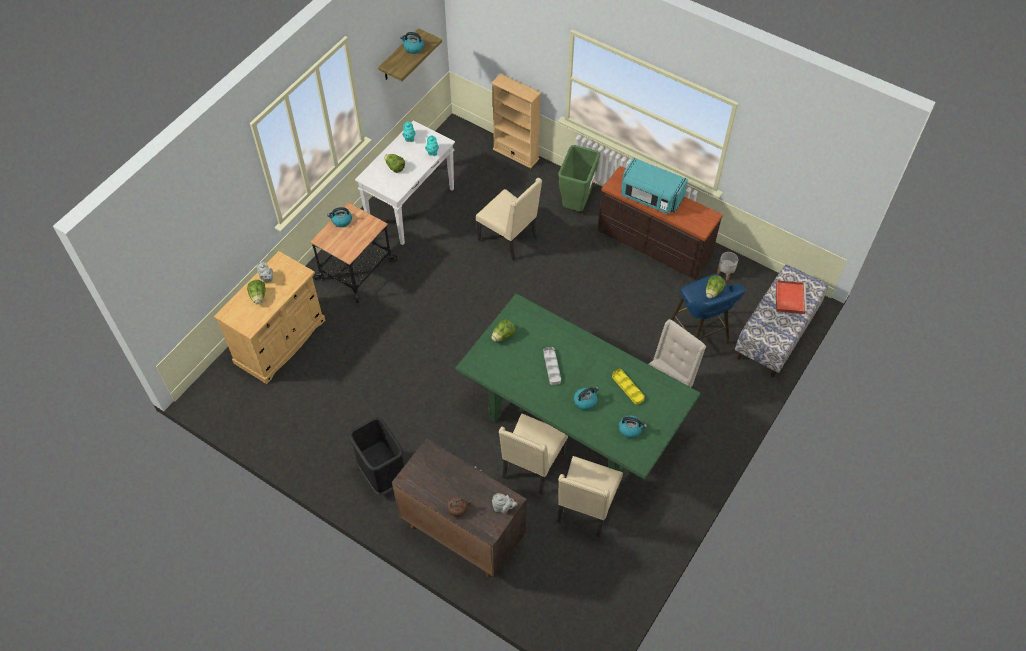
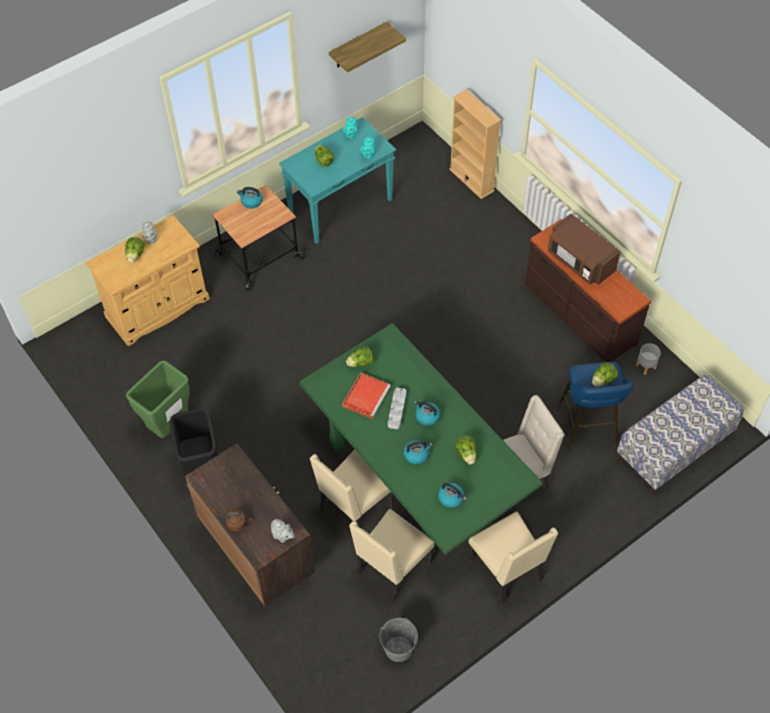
camera: 20 degrees right, 0 degrees up
white console table [355,121,455,245] -> turquoise console table [279,117,396,244]
kettle [400,32,424,54] -> kettle moved to [414,401,440,426]
beige chair [476,178,542,261] -> beige chair moved to [468,511,558,603]
green trash can [558,145,600,211] -> green trash can moved to [126,360,190,438]
yellow tray [612,369,645,405] -> lettuce [455,436,477,465]
turquoise microwave [621,158,688,214] -> brown microwave [548,214,621,285]
red tray [776,280,807,314] -> red tray moved to [342,372,391,419]
none -> grey bucket [380,618,418,662]

